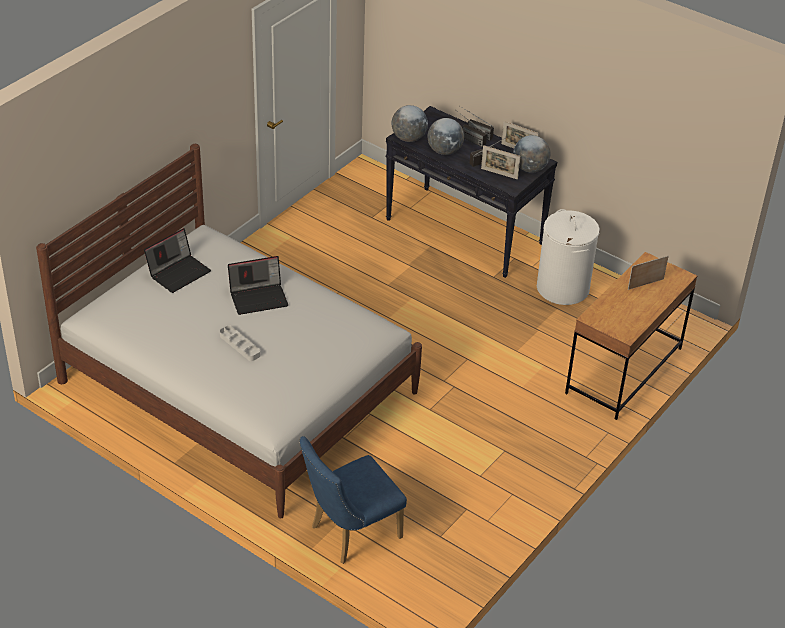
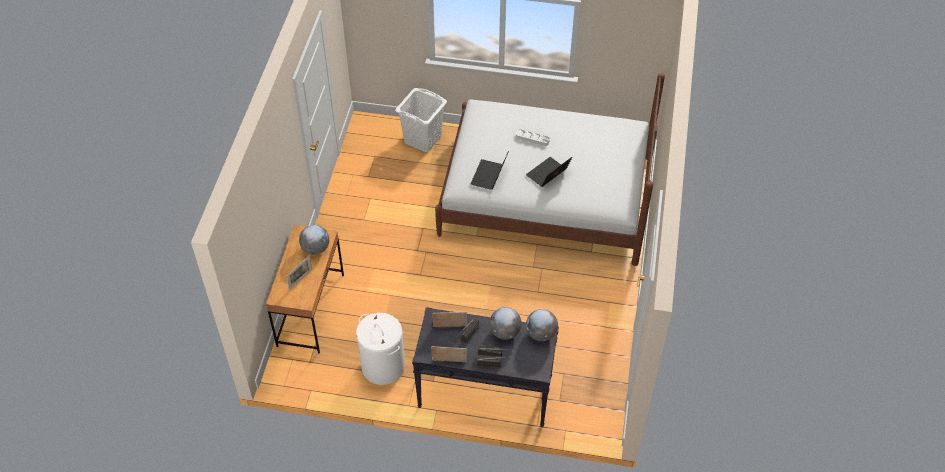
camera: 155 degrees right, 10 degrees up
laptop [144,228,211,293] -> laptop moved to [471,151,509,190]
blue chair [300,436,407,564] -> white laundry basket [395,88,447,152]
globe [513,135,550,173] -> globe moved to [299,225,329,255]

